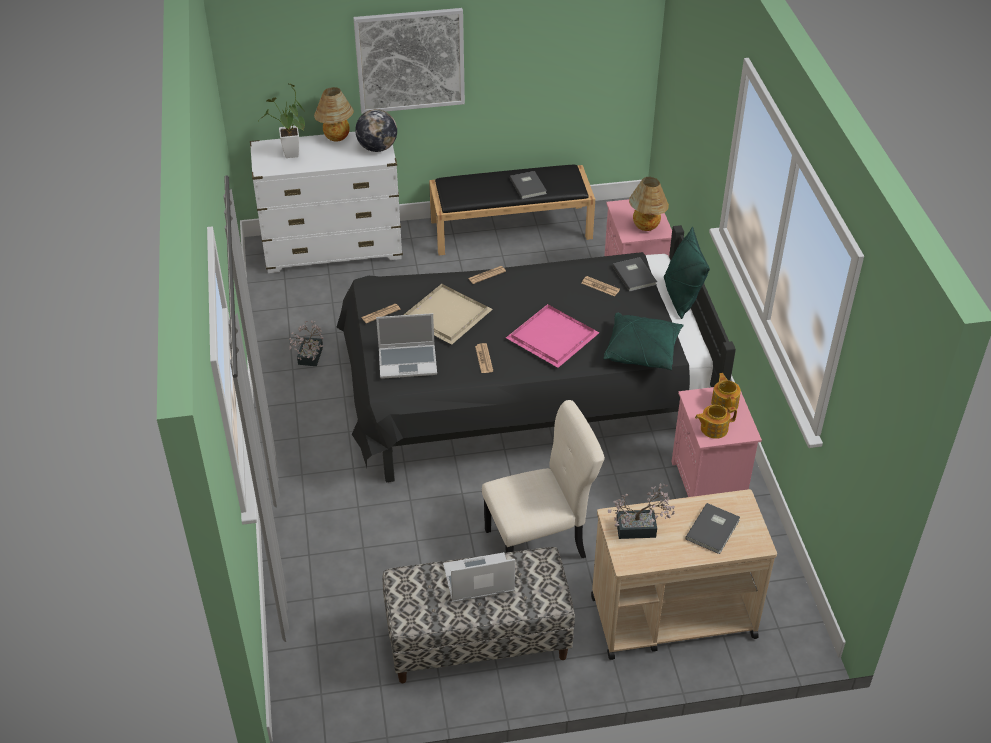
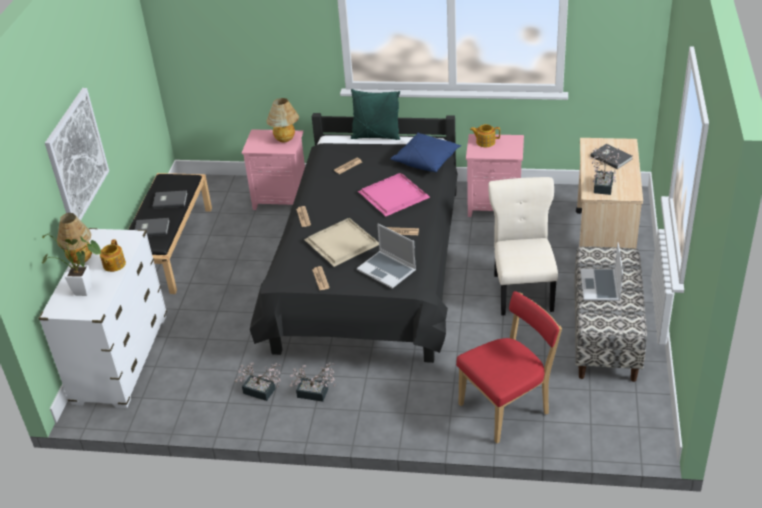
camera: 70 degrees left, 5 degrees down
globe [355,109,397,152] -> none
laptop [376,313,437,379] -> laptop turned 120 degrees clockwise [357,224,416,289]
green pillow [603,313,684,370] -> blue pillow [390,133,461,172]
grey book [613,257,657,292] -> grey book moved to [135,218,170,236]
teapot [695,405,737,439] -> teapot moved to [100,239,126,272]
none -> potted plant [289,362,335,402]
none -> red chair [456,291,562,443]

